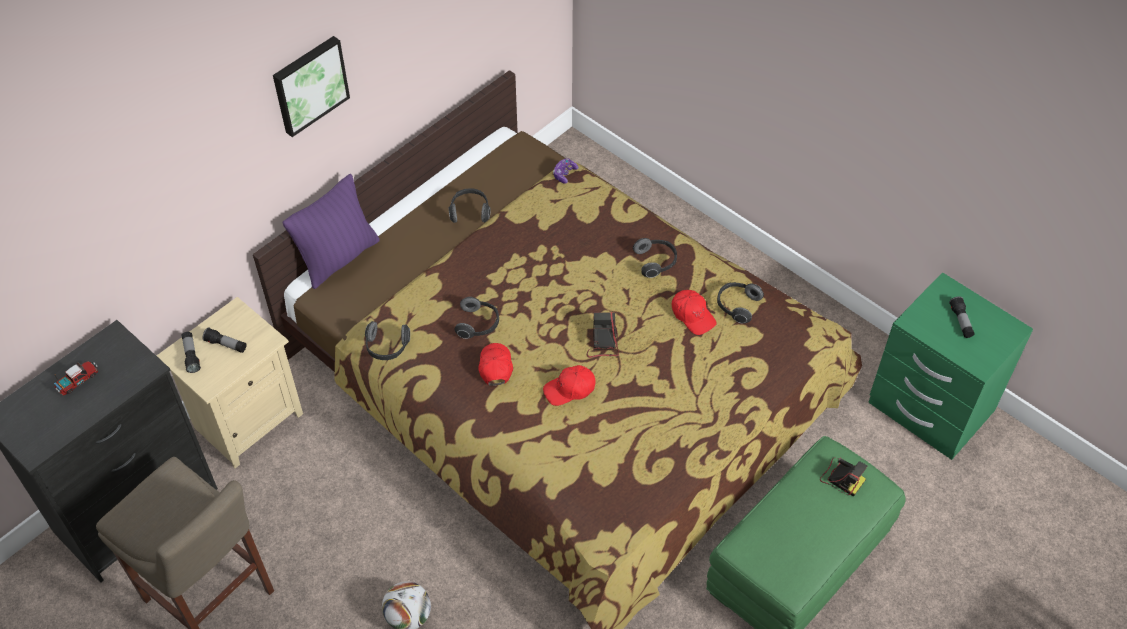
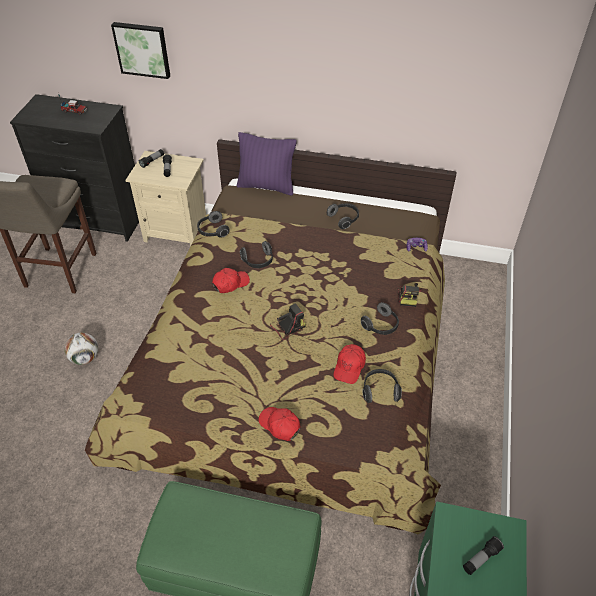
camera: 60 degrees right, 5 degrees down
picture [273,36,350,137] -> picture moved to [111,22,170,79]
red cap [543,365,596,406] -> red cap moved to [259,407,301,441]
camera [820,457,867,496] -> camera moved to [398,283,422,307]

